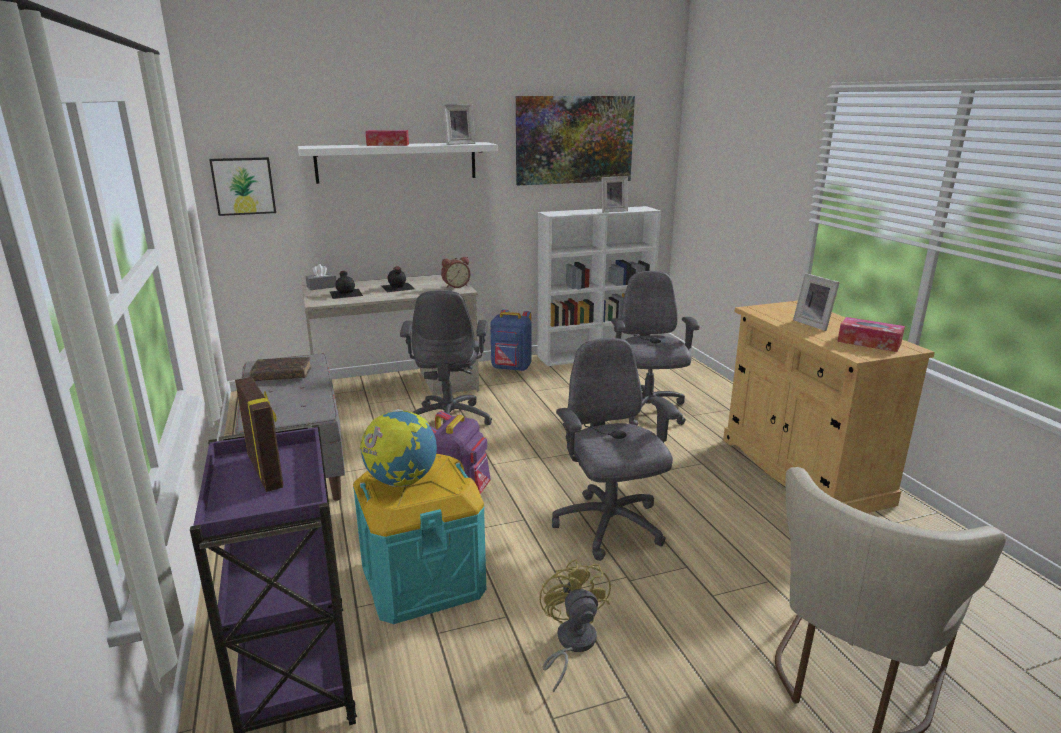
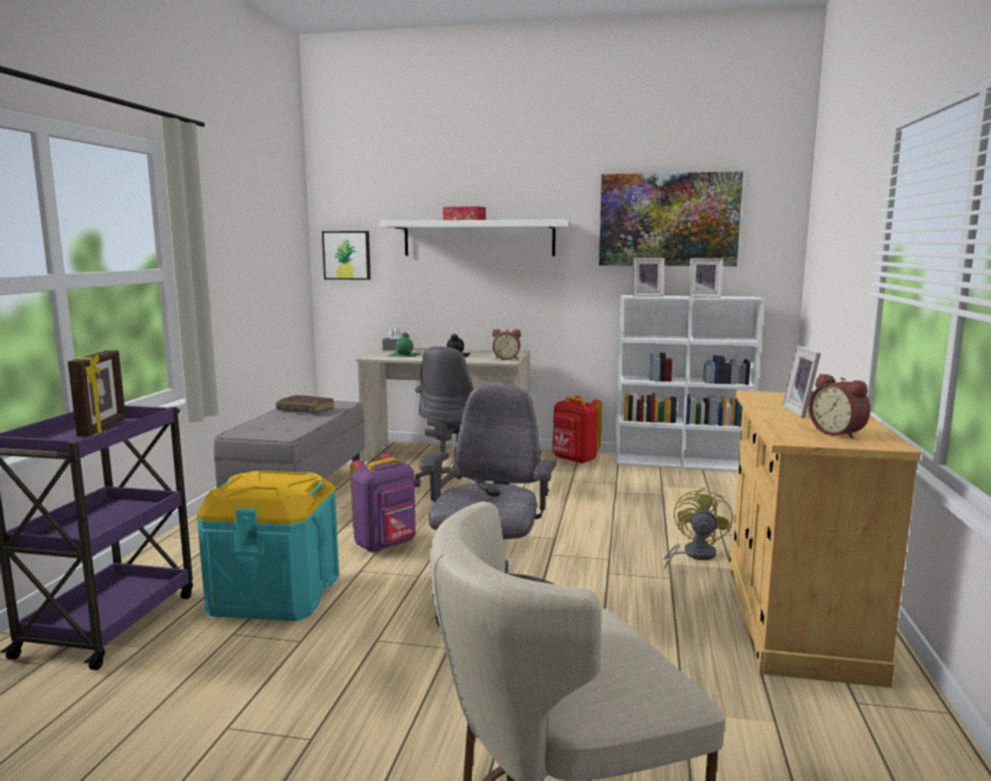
camera: 30 degrees right, 10 degrees down
black bottle [330,271,363,299] -> green bottle [389,333,421,357]
globe [360,409,437,487] -> none
picture frame [443,104,476,145] -> picture frame moved to [633,258,664,297]
blue backpack [490,309,531,371] -> red backpack [552,396,602,464]
yellow fan [539,559,611,693] -> yellow fan moved to [664,487,733,569]
grey office chair [611,271,700,425] -> none
tissue box [837,317,905,352] -> alarm clock [809,374,870,439]

